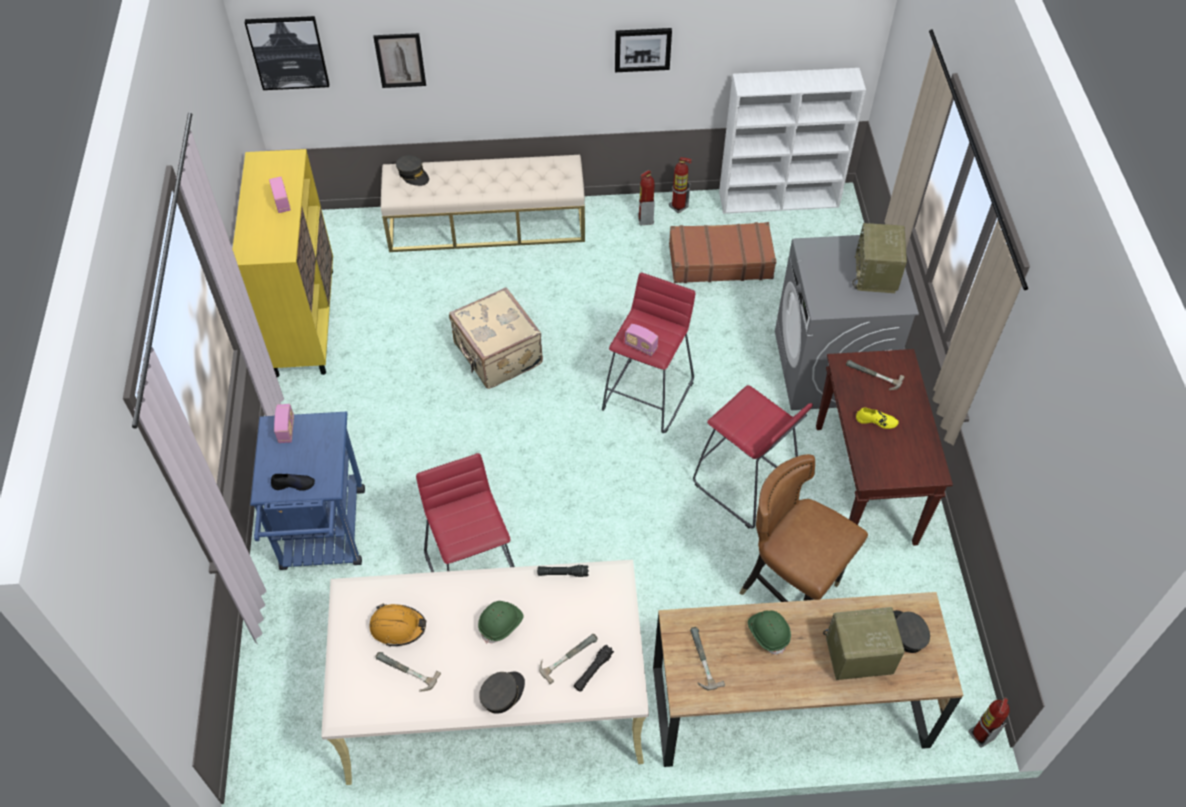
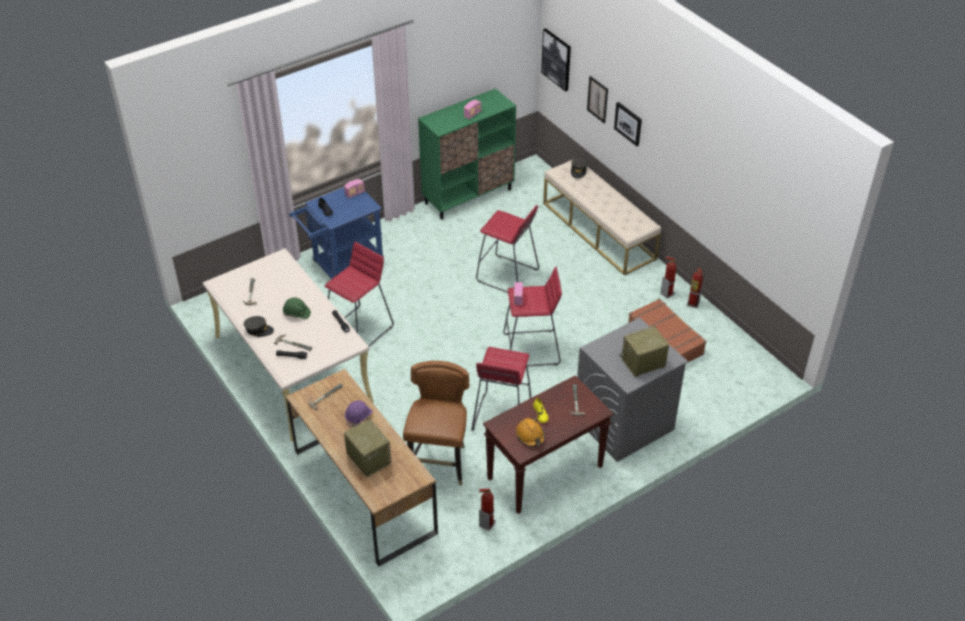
camera: 60 degrees right, 10 degrees down
yellow cabinet [232,149,333,377] -> green cabinet [418,88,516,220]
orange hard hat [370,604,426,646] -> orange hard hat moved to [516,418,545,447]
beige suitcase [449,287,543,389] -> red stool [476,205,539,293]
picture [615,28,672,72] -> picture moved to [614,102,642,146]
white bookcase [719,68,866,214] -> none
green hard hat [748,611,791,655] -> purple hard hat [345,401,372,427]
grey cap [893,610,930,653] -> none
fire extinguisher [969,697,1010,748] -> fire extinguisher moved to [479,488,496,531]

